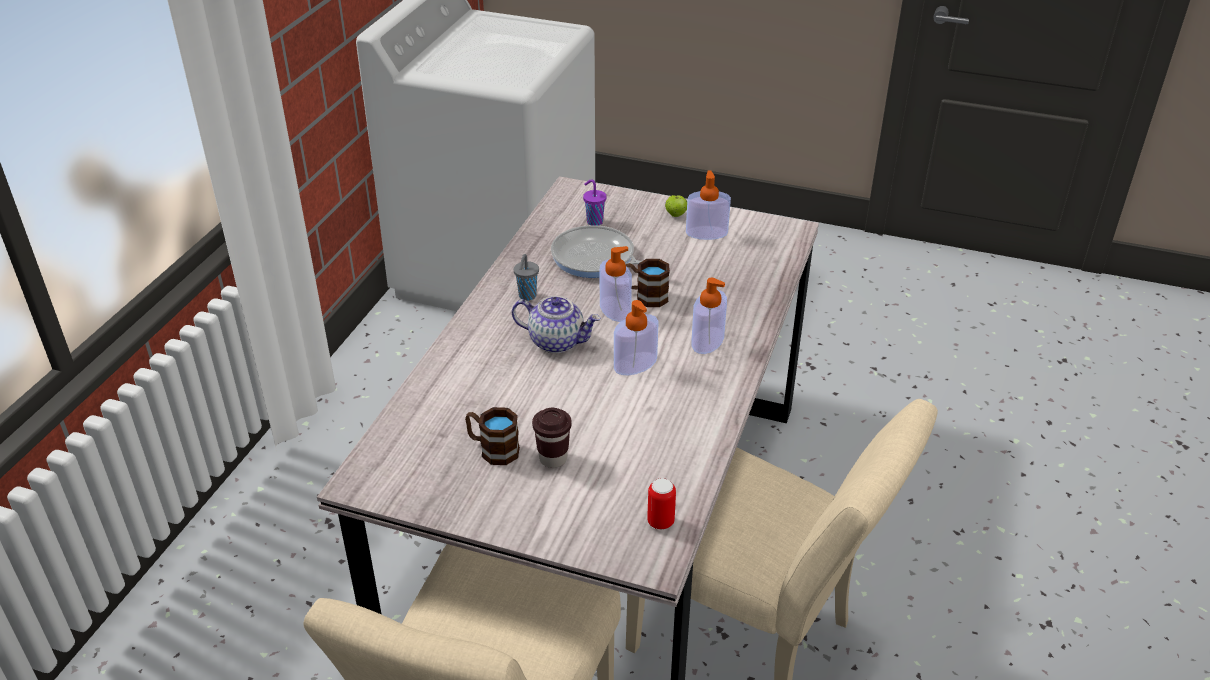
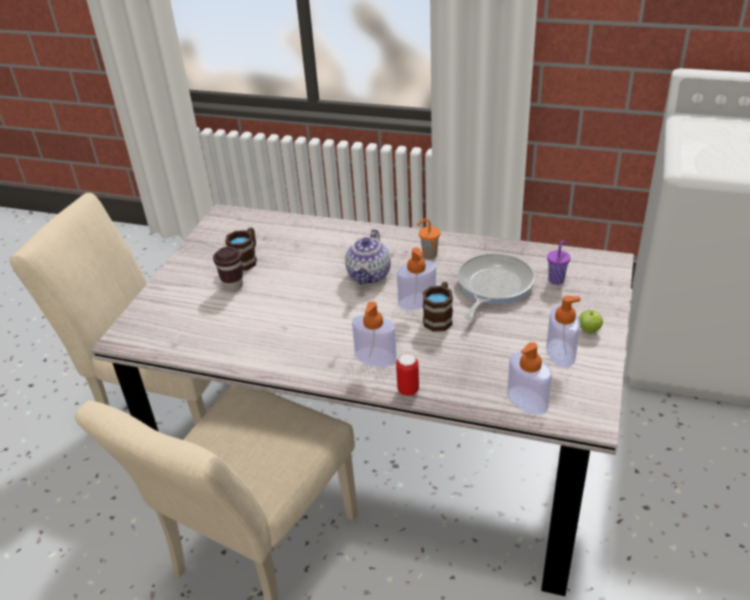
camera: 90 degrees right, 0 degrees up
grey cup [514,254,539,301] -> orange cup [417,218,440,259]
soap dispenser [614,300,659,375] -> soap dispenser moved to [507,342,552,415]
can [647,478,676,530] -> can moved to [396,354,419,396]

